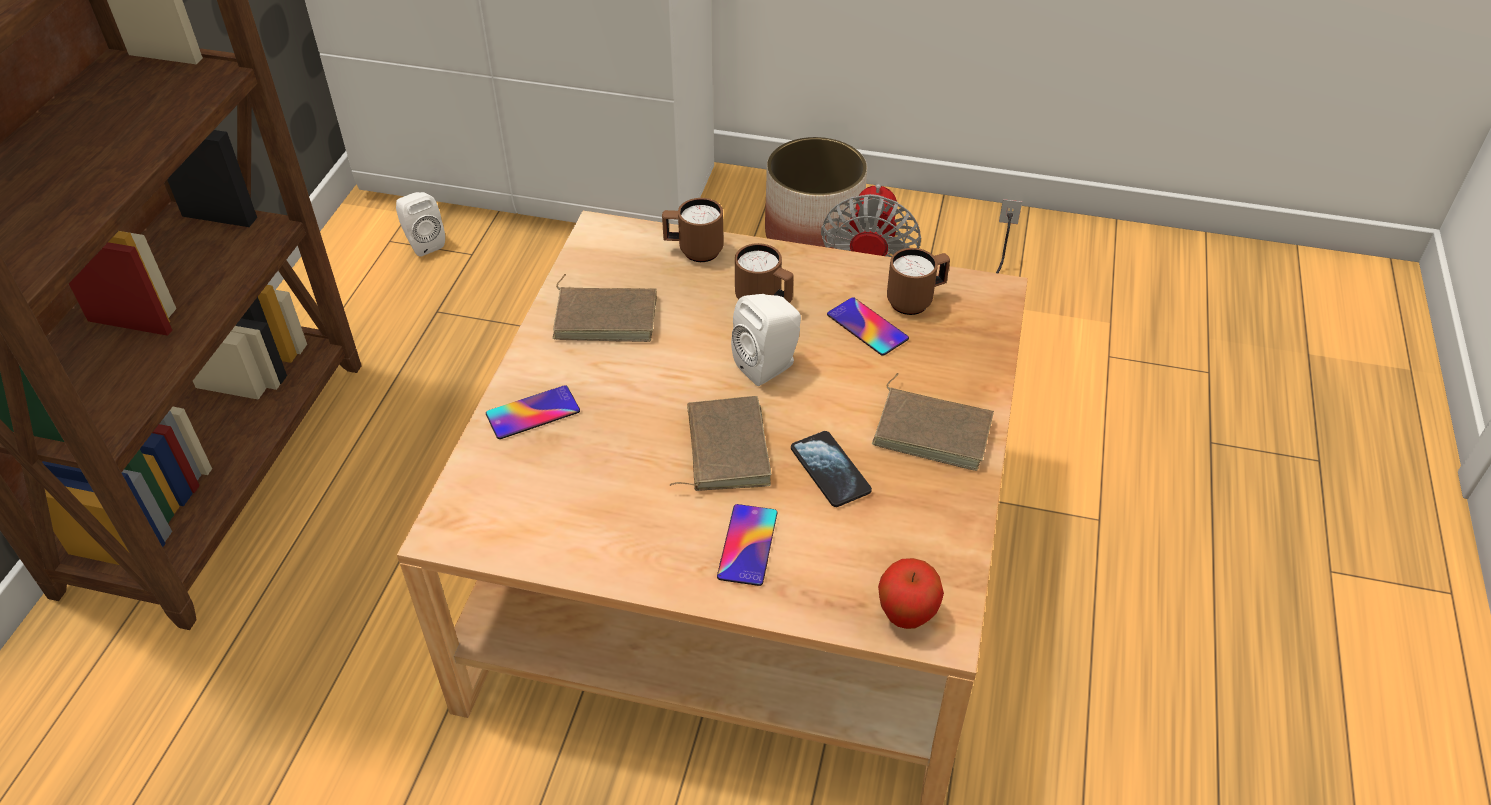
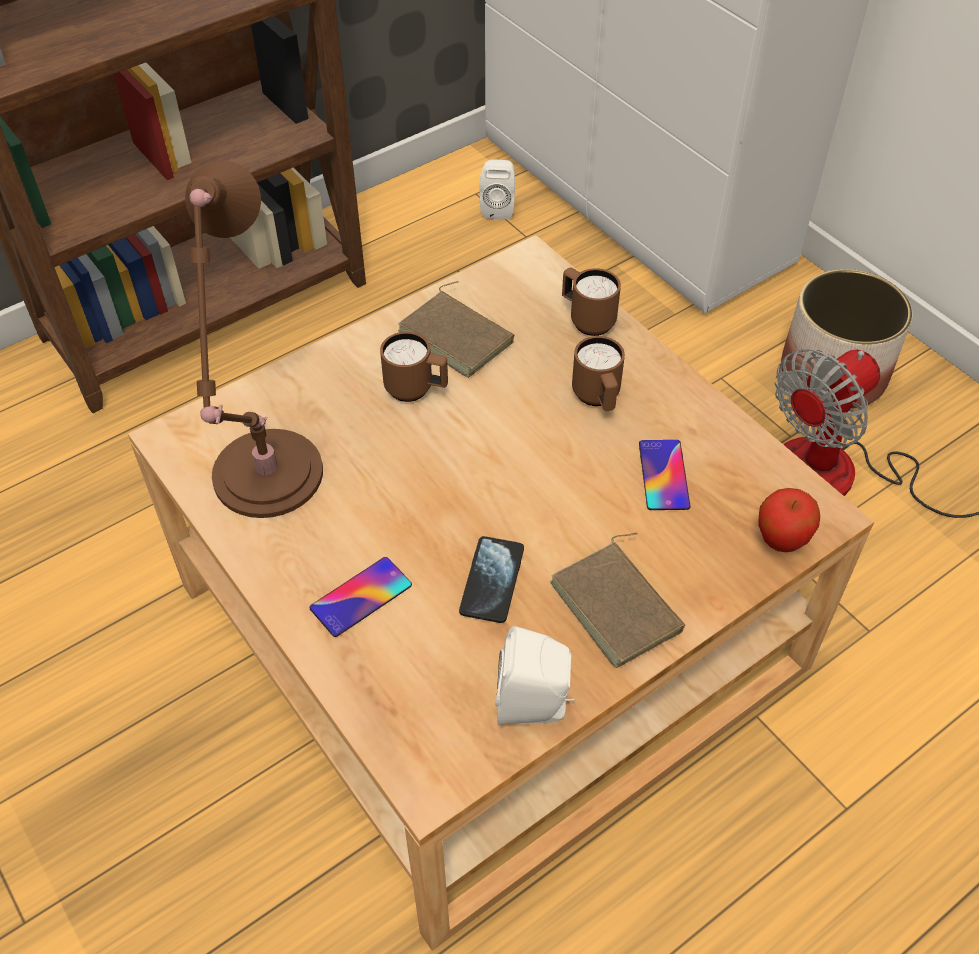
camera: 40 degrees right, 5 degrees up
phone [486,385,580,439] -> none
brown book [670,396,771,491] -> none
white speaker [731,294,801,386] -> white speaker moved to [495,626,574,725]
apple [878,558,944,629] -> apple moved to [758,488,820,552]
brown mug [887,248,950,315] -> brown mug moved to [380,332,448,402]
none -> brown table lamp [185,160,323,518]

